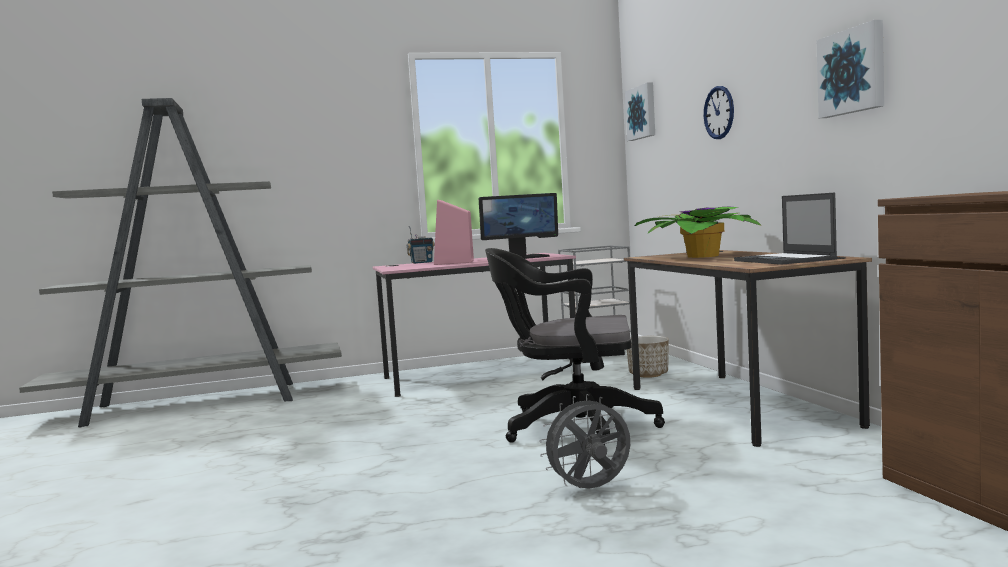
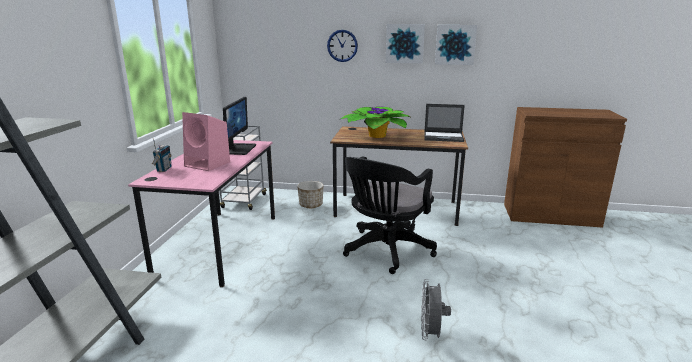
camera: 65 degrees left, 15 degrees up
grey fan [539,394,630,489] -> grey fan moved to [421,279,451,340]
picture [625,82,655,141] -> picture moved to [386,24,425,63]

